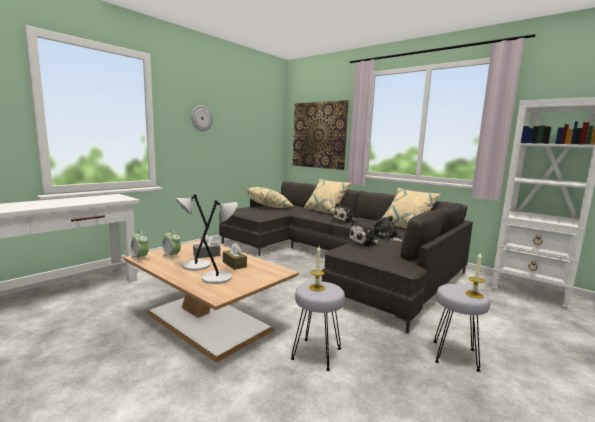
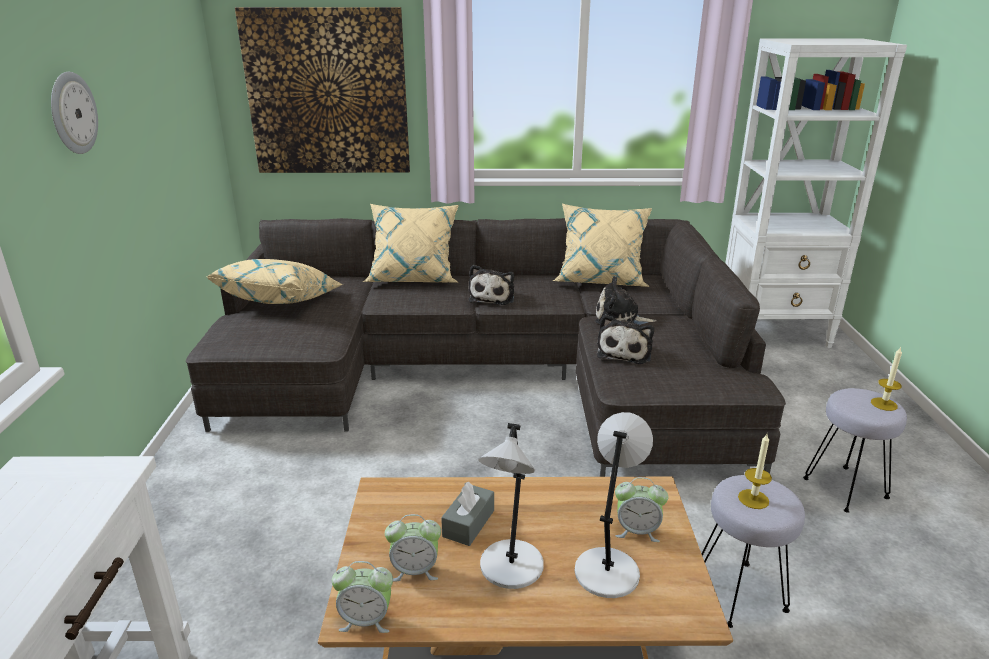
camera: 40 degrees left, 15 degrees up
brown tissue box [223,243,247,270] -> none
none -> alarm clock [615,477,668,542]

